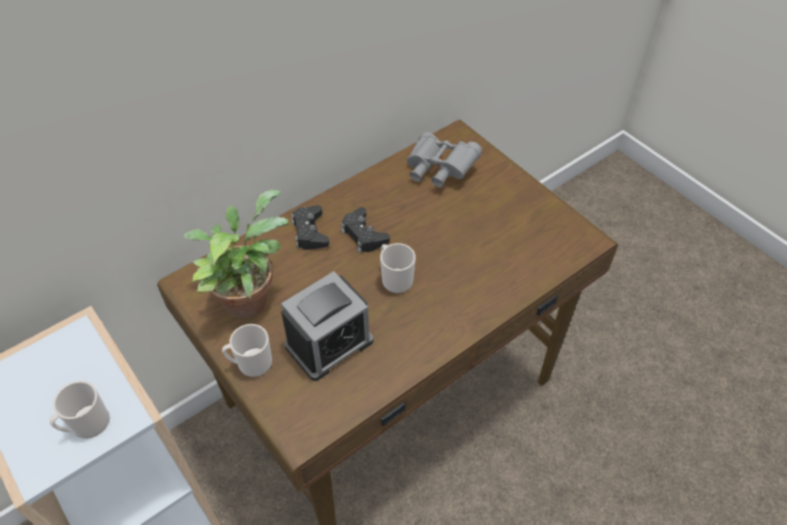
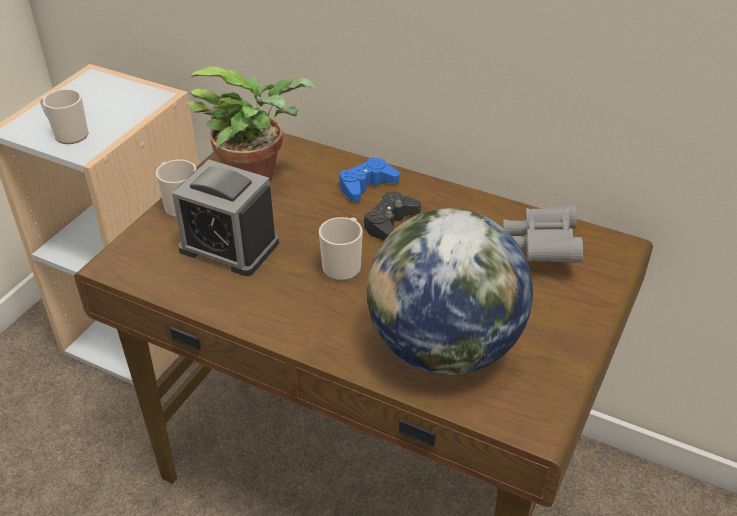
camera: 65 degrees right, 10 degrees down
black game controller [292,205,329,250] -> blue game controller [339,157,400,202]
none -> globe [367,208,533,375]

